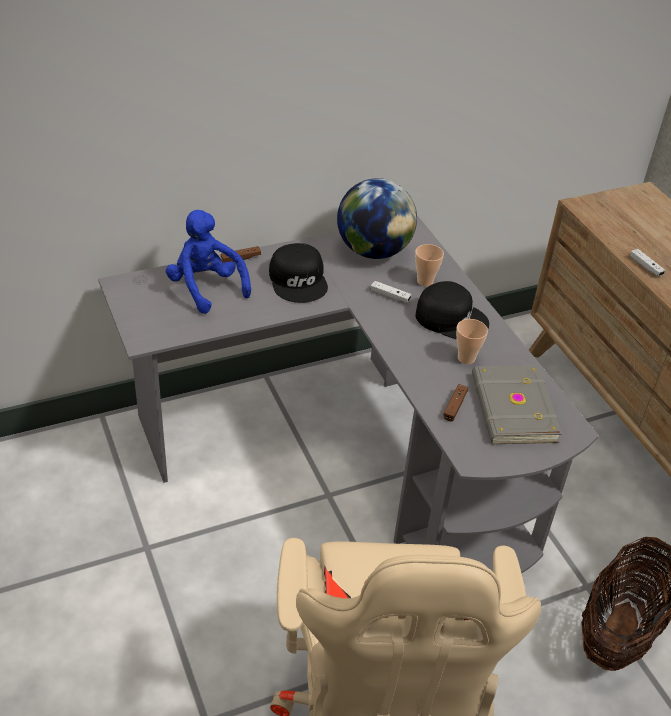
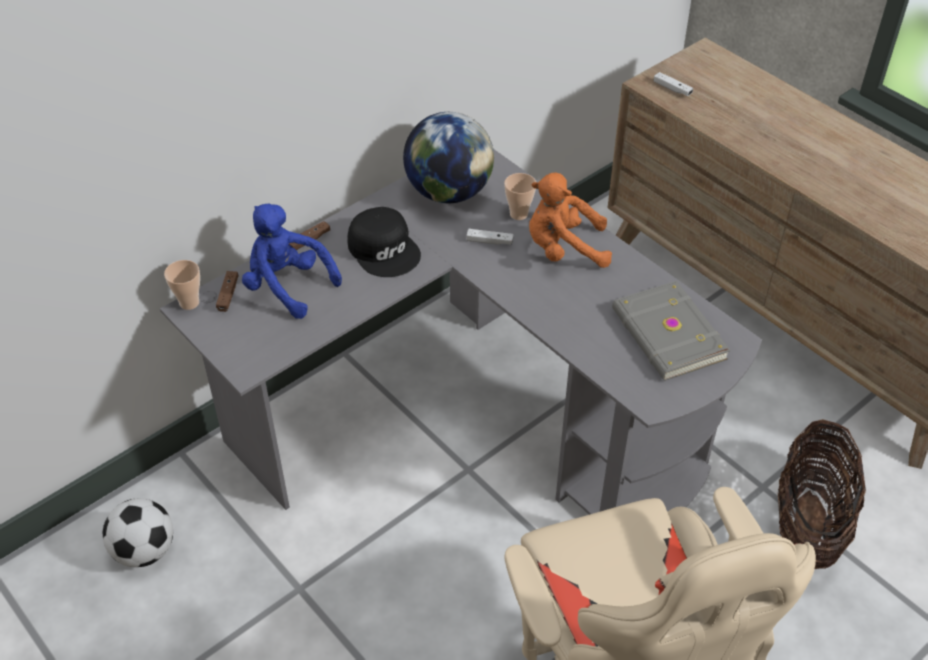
camera: 15 degrees left, 5 degrees up
black cap [415,281,489,339] -> orange plush toy [529,172,612,268]
brown game controller [443,384,468,421] -> brown game controller moved to [216,271,239,312]
cup [456,319,488,364] -> cup moved to [164,260,200,310]
white game controller [630,249,665,276] -> white game controller moved to [654,72,693,96]
none -> football [103,498,173,567]

